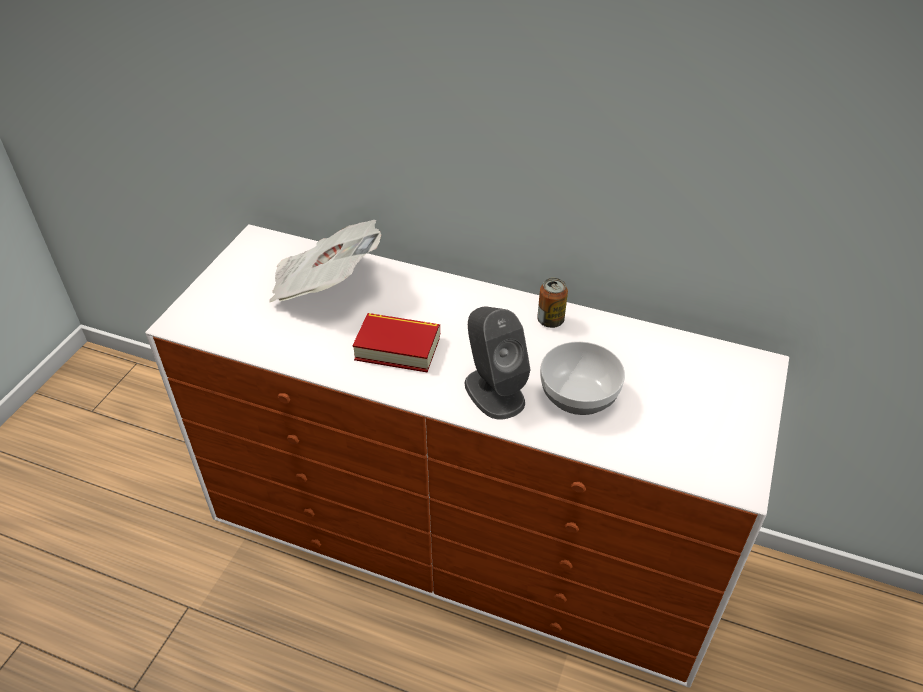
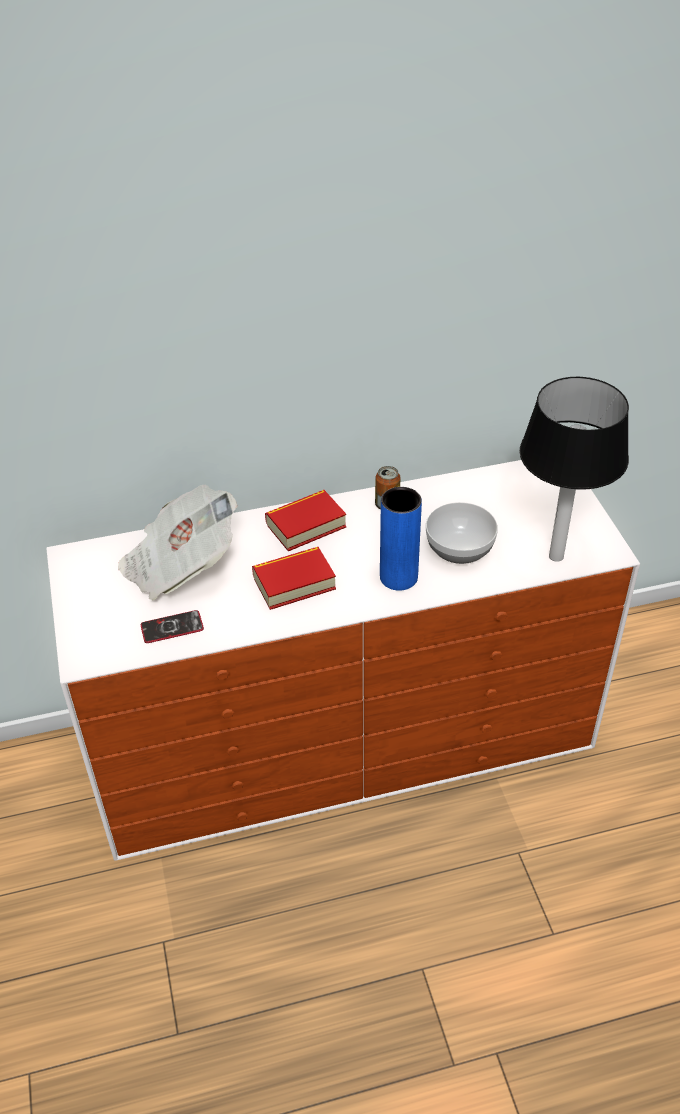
camera: 35 degrees left, 0 degrees up
grey speaker [465,307,530,419] -> blue vase [380,487,422,591]
none -> phone [141,610,204,643]
none -> book [265,490,346,551]
none -> table lamp [519,377,629,562]

